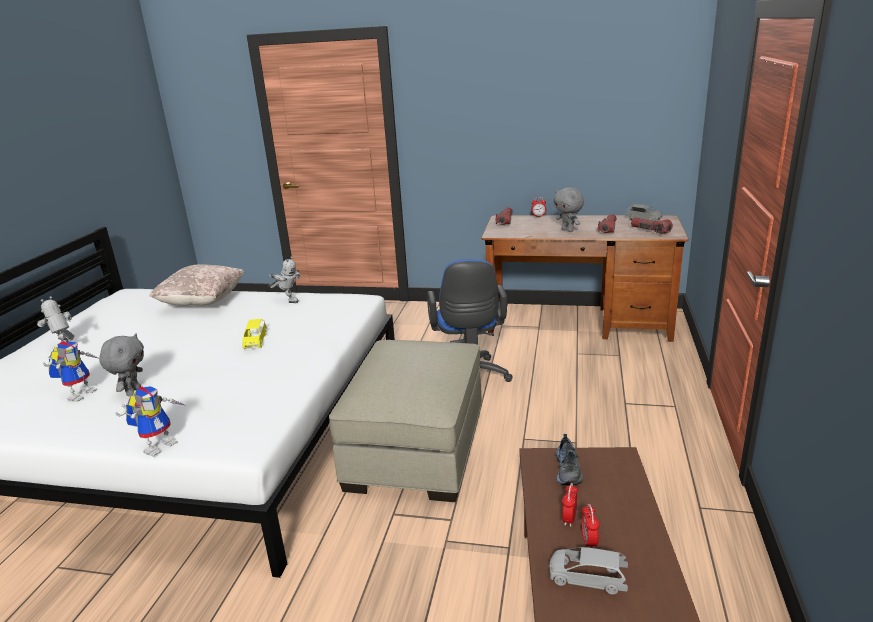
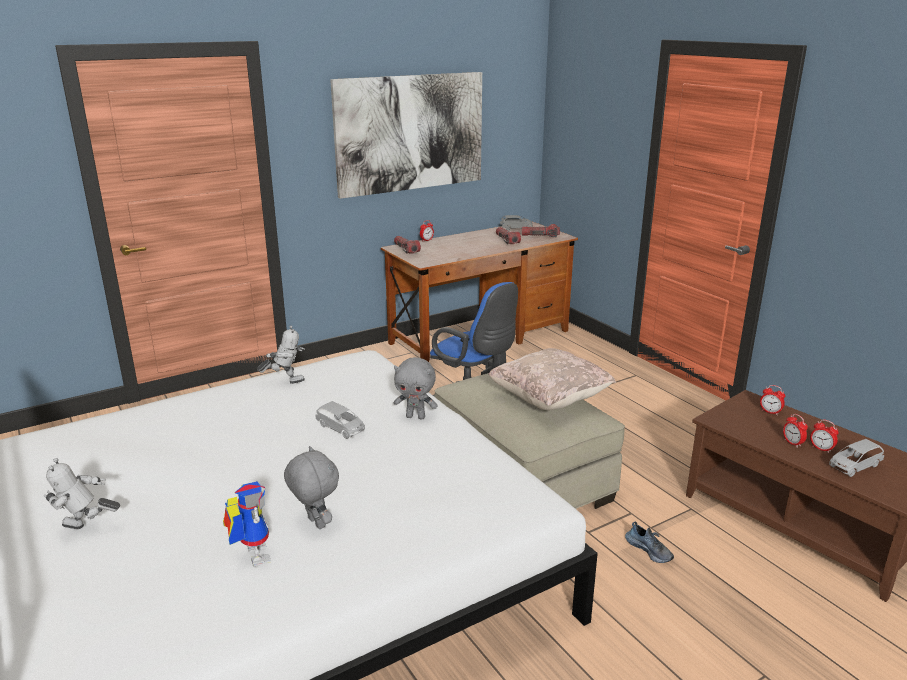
camera: 45 degrees left, 0 degrees up
toy robot [114,386,187,457] -> none
beige pillow [149,264,245,306] -> beige pillow moved to [488,348,616,410]
yellow toy car [242,319,267,349] -> grey toy car [315,401,365,439]
grey plush toy [553,187,584,232] -> grey plush toy moved to [394,357,438,419]
shoe [556,434,583,485] -> shoe moved to [625,522,674,563]
none -> picture [330,72,482,199]
none -> alarm clock [760,385,785,415]

